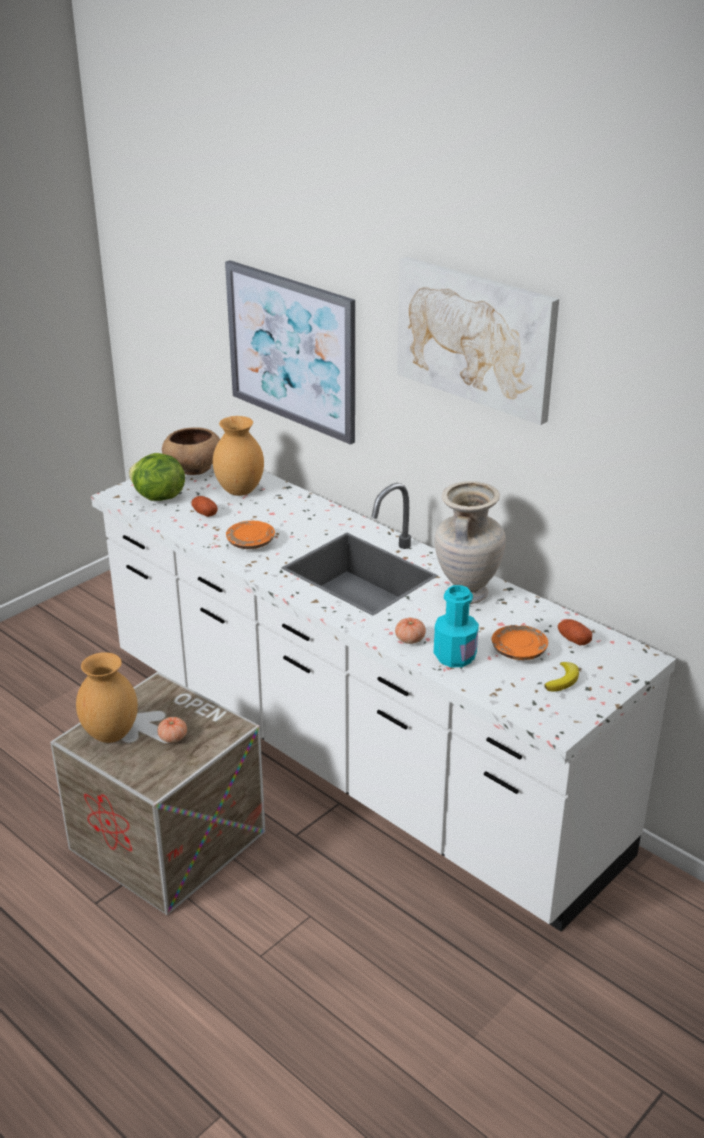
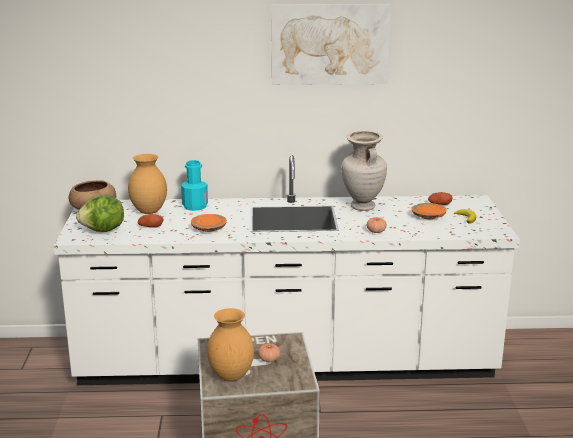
camera: 45 degrees left, 10 degrees down
picture [225,260,355,445] -> none
turquoise bottle [434,585,479,667] -> turquoise bottle moved to [181,160,208,211]

